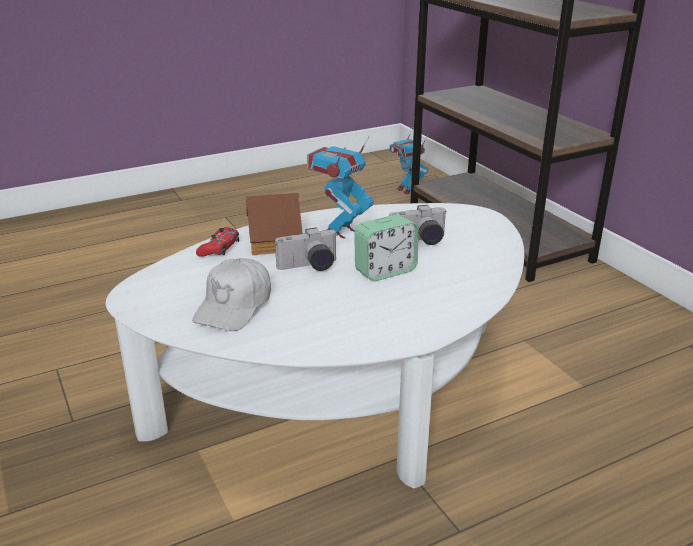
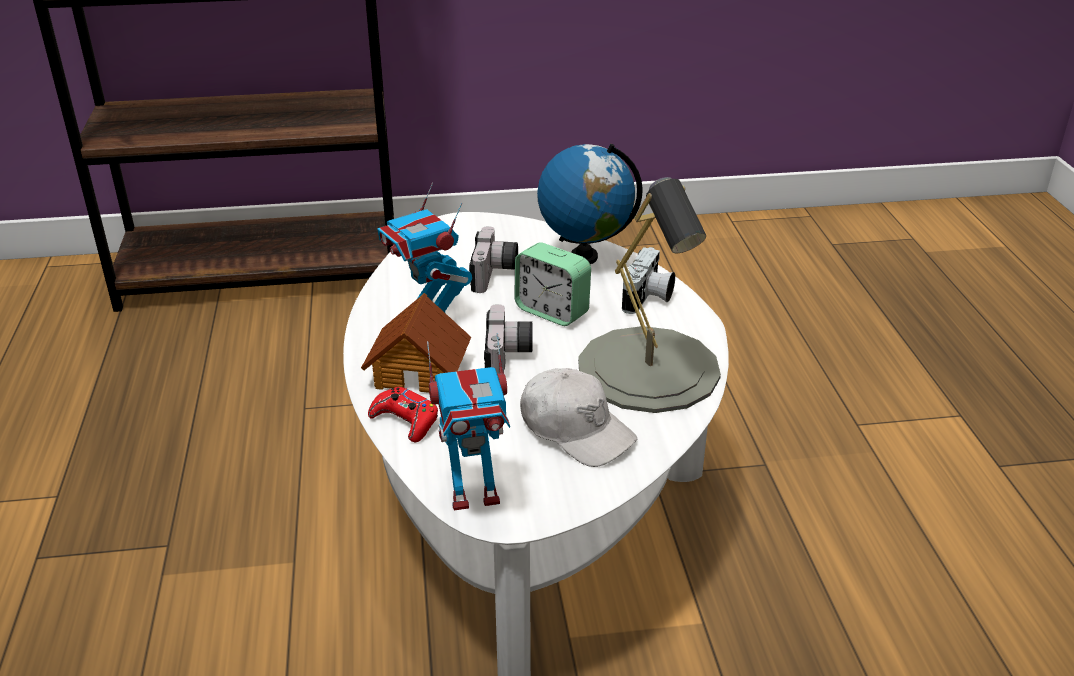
camera: 70 degrees left, 5 degrees up
alarm clock [354,214,419,281] -> alarm clock turned 135 degrees clockwise [514,242,591,326]
toy robot [390,128,429,195] -> toy robot moved to [427,333,510,510]
none -> globe [537,144,643,264]
none -> grey table lamp [578,177,721,413]
none -> camera [622,247,675,314]

